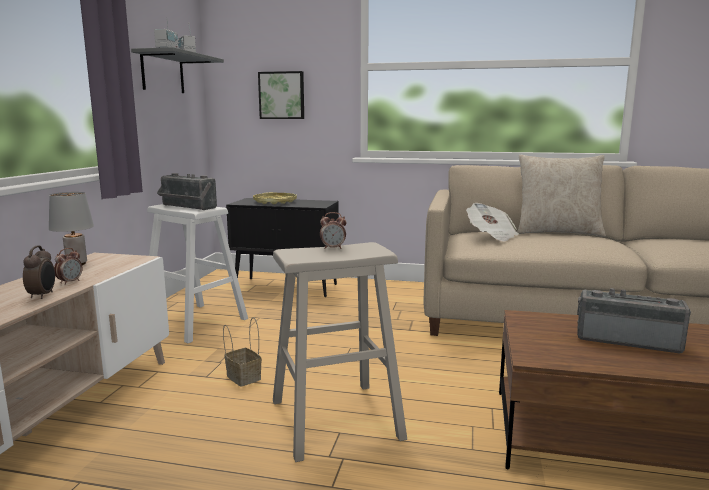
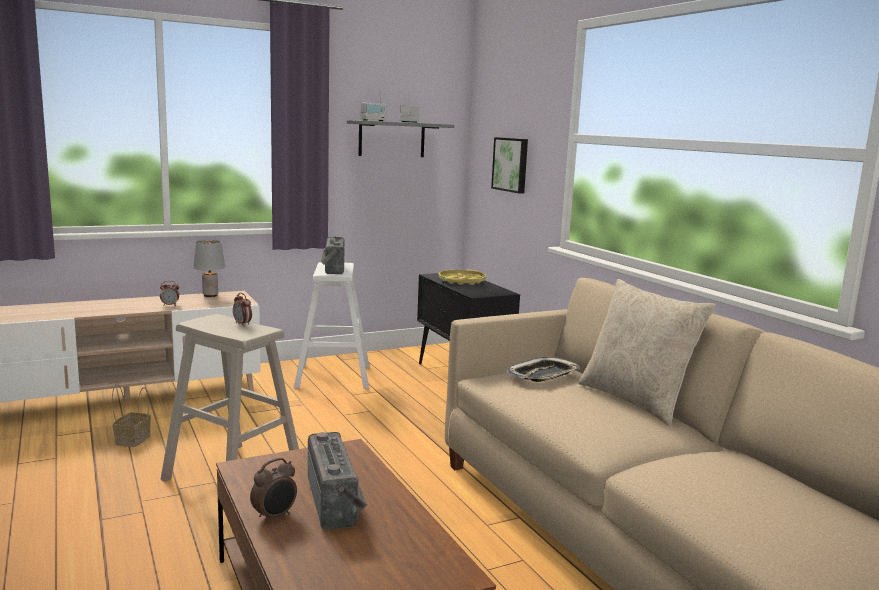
camera: 50 degrees right, 0 degrees up
alarm clock [23,246,55,299] -> alarm clock moved to [250,458,297,523]
basket [223,317,262,387] -> basket moved to [112,384,151,447]
newspaper [466,203,519,242] -> tray [506,357,580,382]

